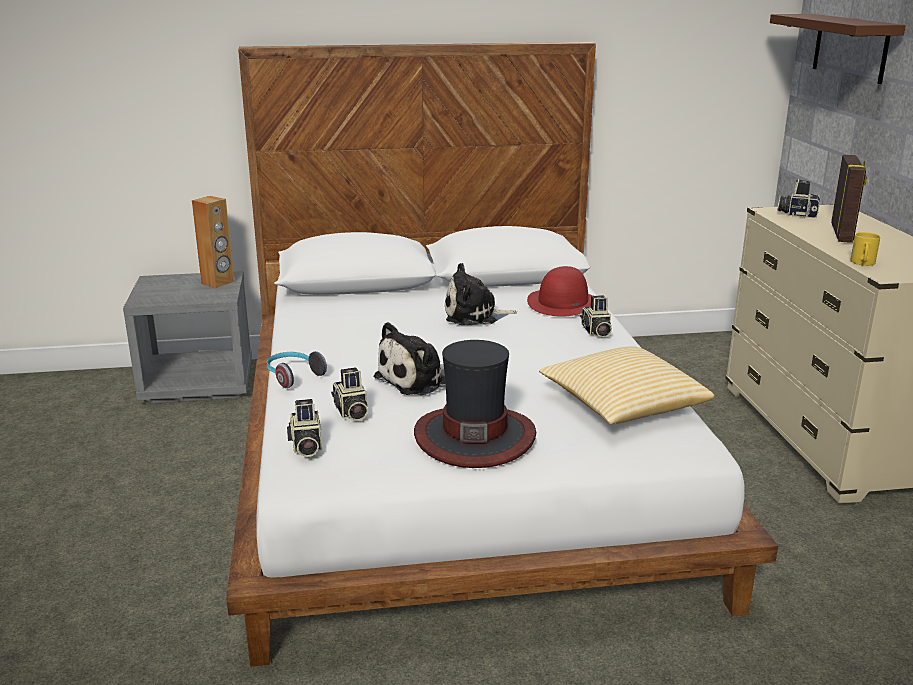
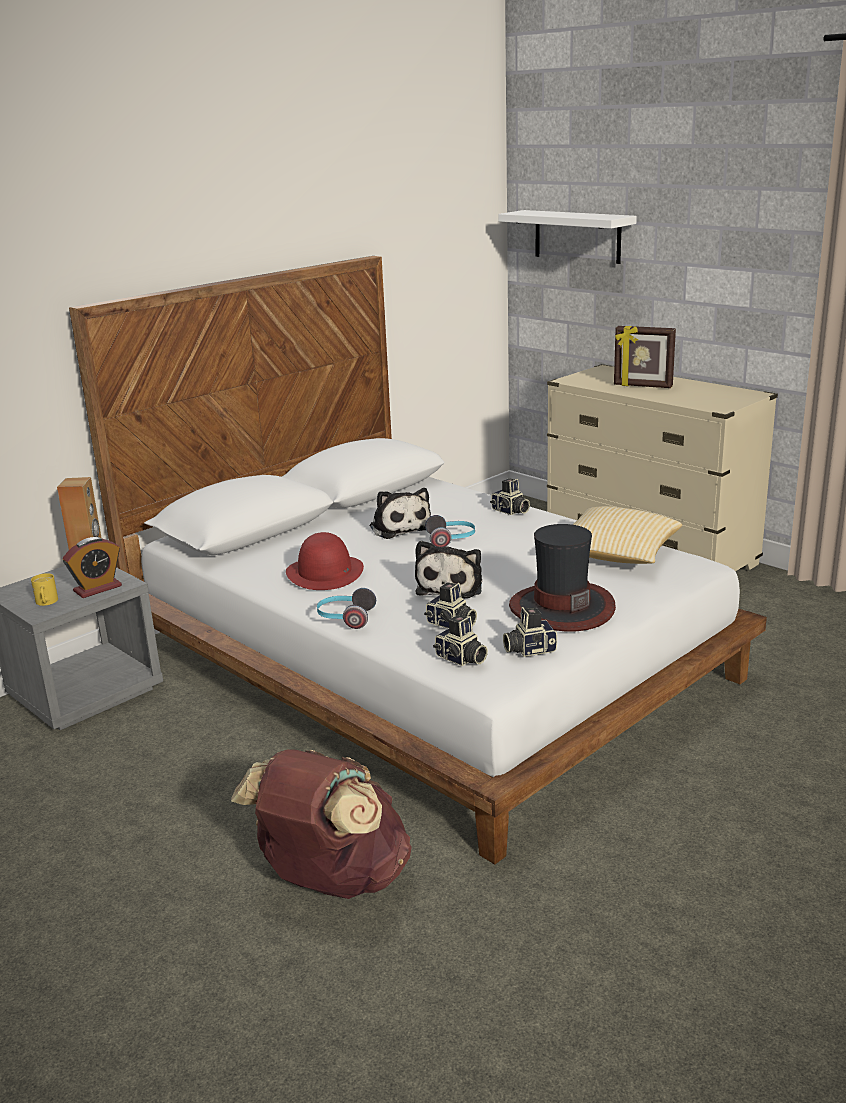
camera: 35 degrees left, 0 degrees up
plush toy [445,263,517,325] -> plush toy turned 75 degrees counterclockwise [370,488,431,539]
red hat [527,266,593,317] -> red hat moved to [286,532,364,590]
brown shelf [770,14,906,84] -> white shelf [498,210,637,264]
camera [777,178,820,218] -> camera moved to [503,607,557,657]
picture frame [831,155,867,243] -> picture frame turned 135 degrees clockwise [614,326,676,388]
yellow mug [850,232,880,266] -> yellow mug moved to [31,573,58,606]
none -> alarm clock [63,537,122,598]
none -> brown backpack [231,749,412,899]
none -> headphones [425,515,475,547]

